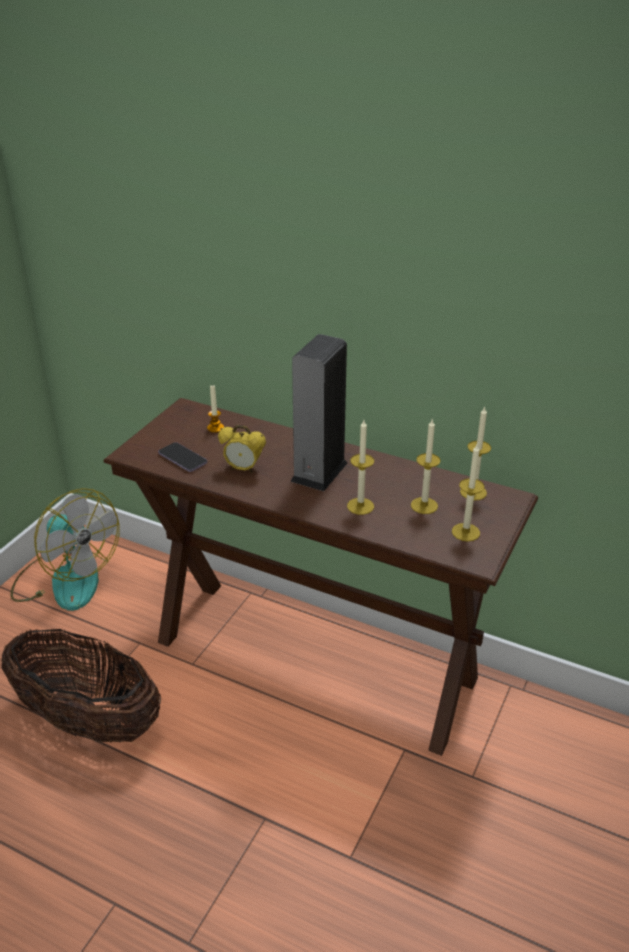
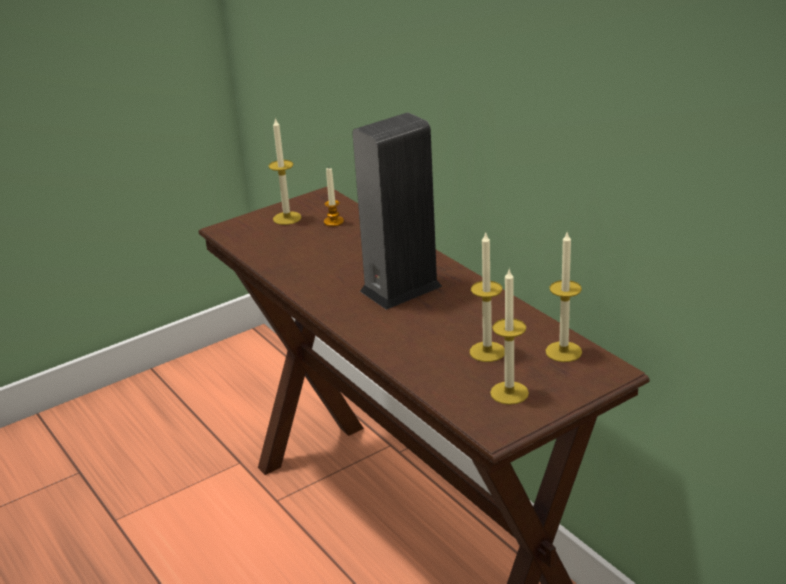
camera: 30 degrees right, 5 degrees down
basket [1,629,161,743] -> none
fan [10,488,120,611] -> none
phone [158,442,207,472] -> none
alarm clock [218,425,266,473] -> none
candle [347,420,374,515] -> candle moved to [269,117,302,225]

